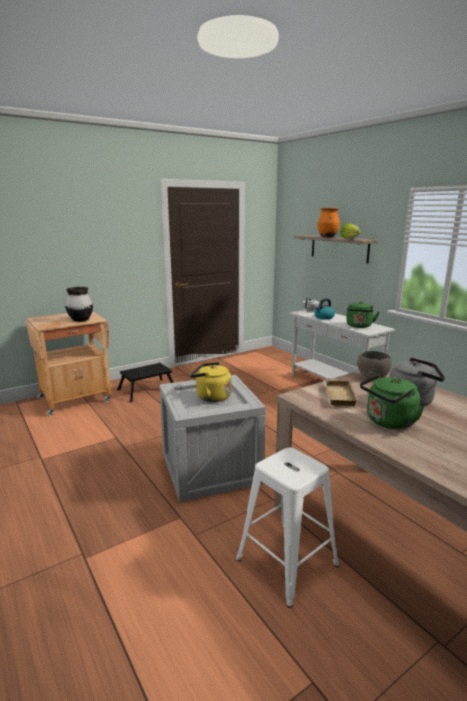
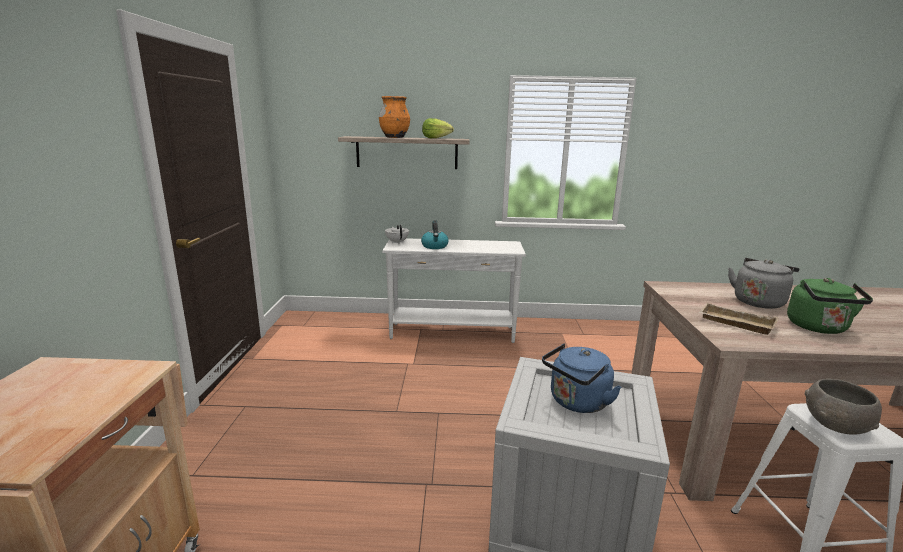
camera: 55 degrees left, 0 degrees up
black vase [65,287,93,322] -> none
black step ladder [117,363,174,402] -> none
yellow kettle [190,362,232,402] -> blue kettle [542,343,621,413]
green kettle [346,301,380,328] -> none
grey bowl [357,351,392,379] -> grey bowl moved to [805,379,882,435]

